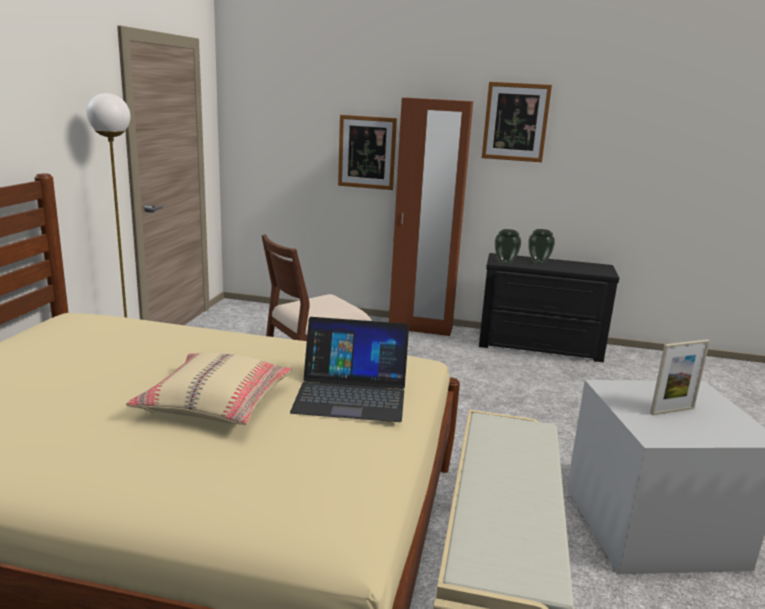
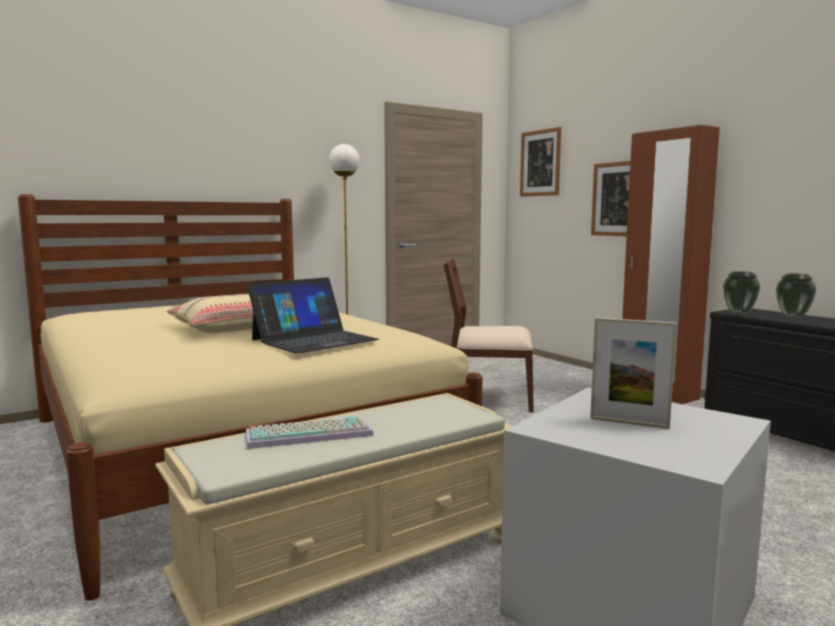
camera: 45 degrees right, 10 degrees down
laptop [290,317,409,422] -> laptop turned 90 degrees counterclockwise [247,277,379,354]
picture [482,82,552,162] -> picture moved to [520,127,561,197]
none -> keyboard [246,416,374,449]

